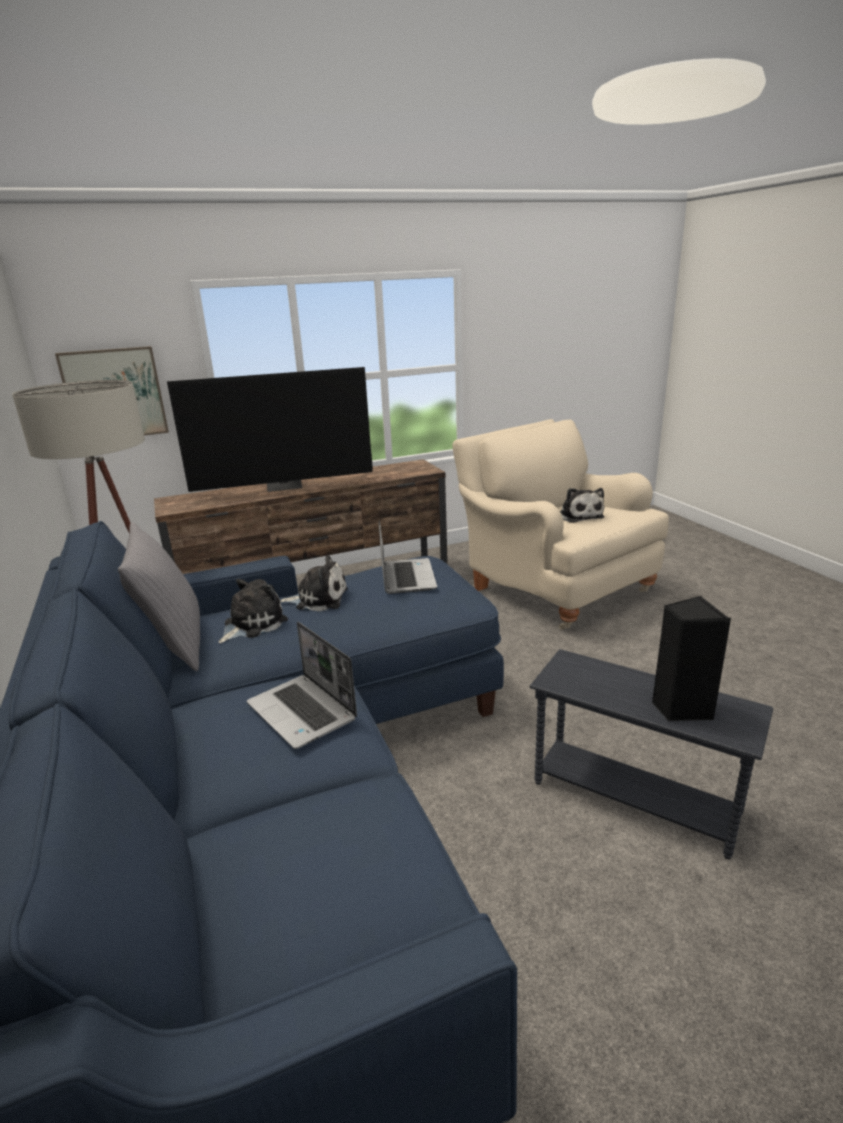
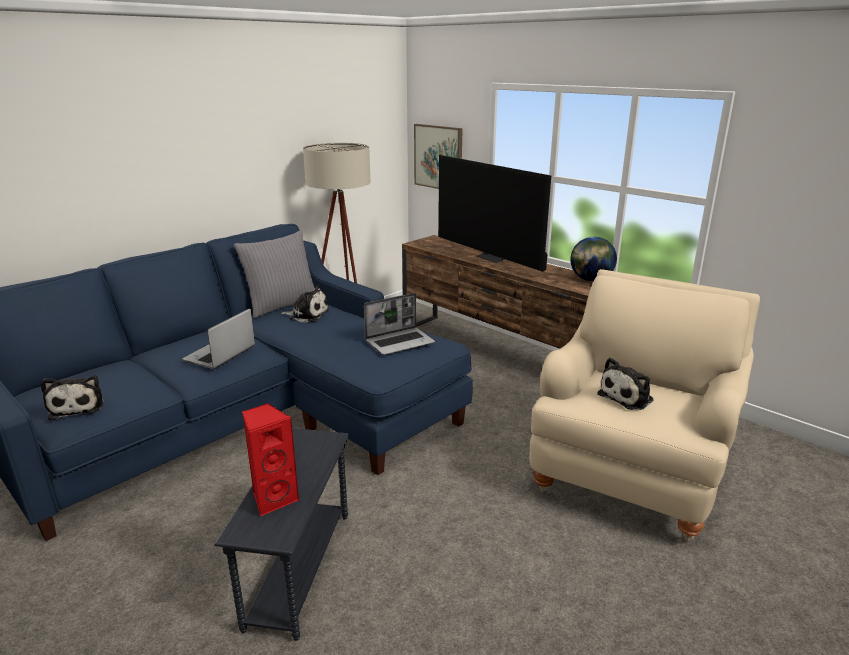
camera: 65 degrees right, 0 degrees up
plush toy [280,555,348,611] -> plush toy moved to [41,376,104,420]
black speaker [652,596,731,722] -> red speaker [242,403,300,516]
none -> globe [571,237,617,281]

